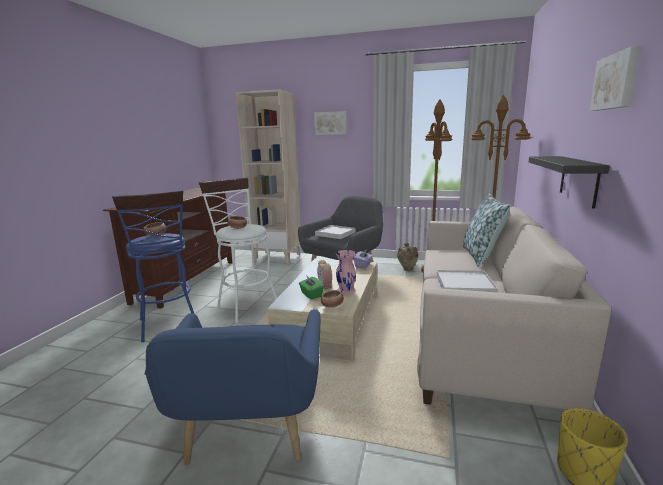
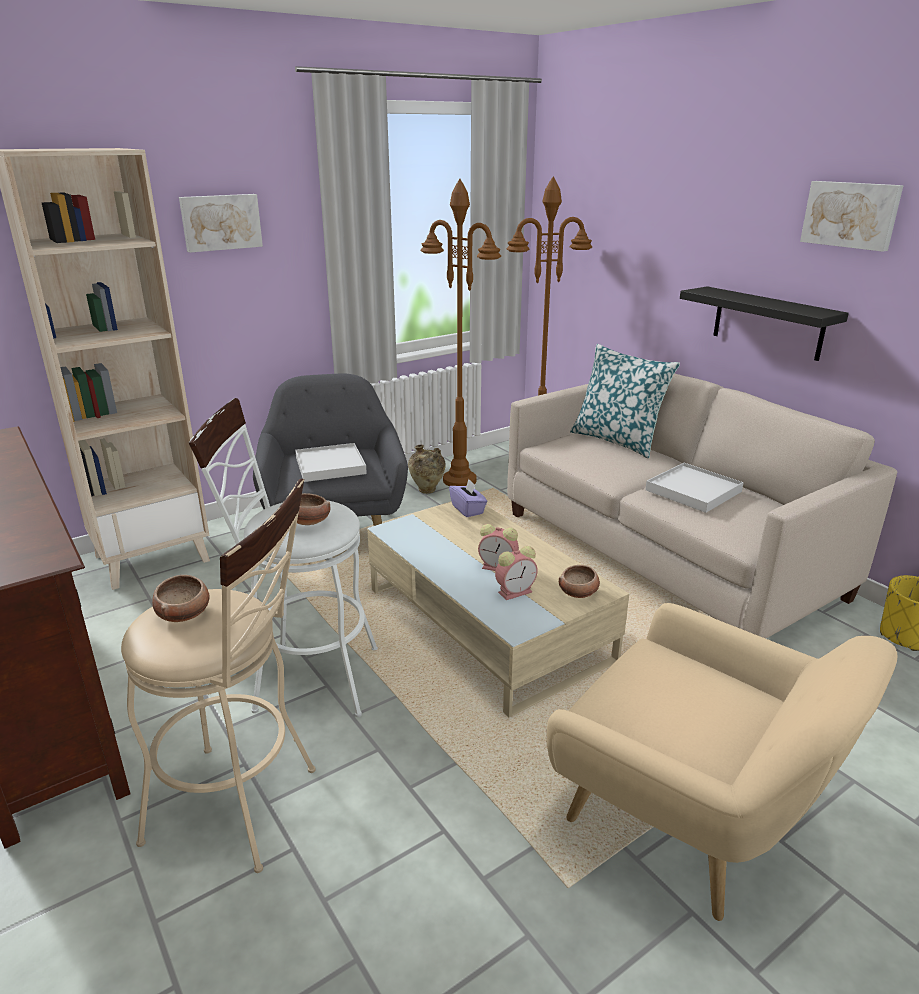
camera: 50 degrees left, 10 degrees up
blue stool [112,190,194,342] -> beige stool [121,479,316,873]
blue armchair [145,309,320,465] -> beige armchair [547,603,898,921]
green tissue box [299,275,324,299] -> alarm clock [495,546,538,600]
pink vase [336,250,356,295] -> none

